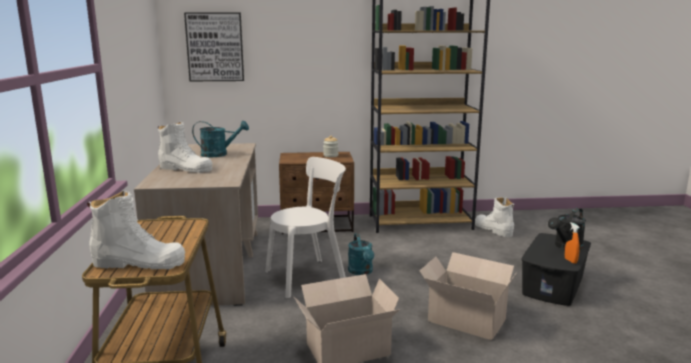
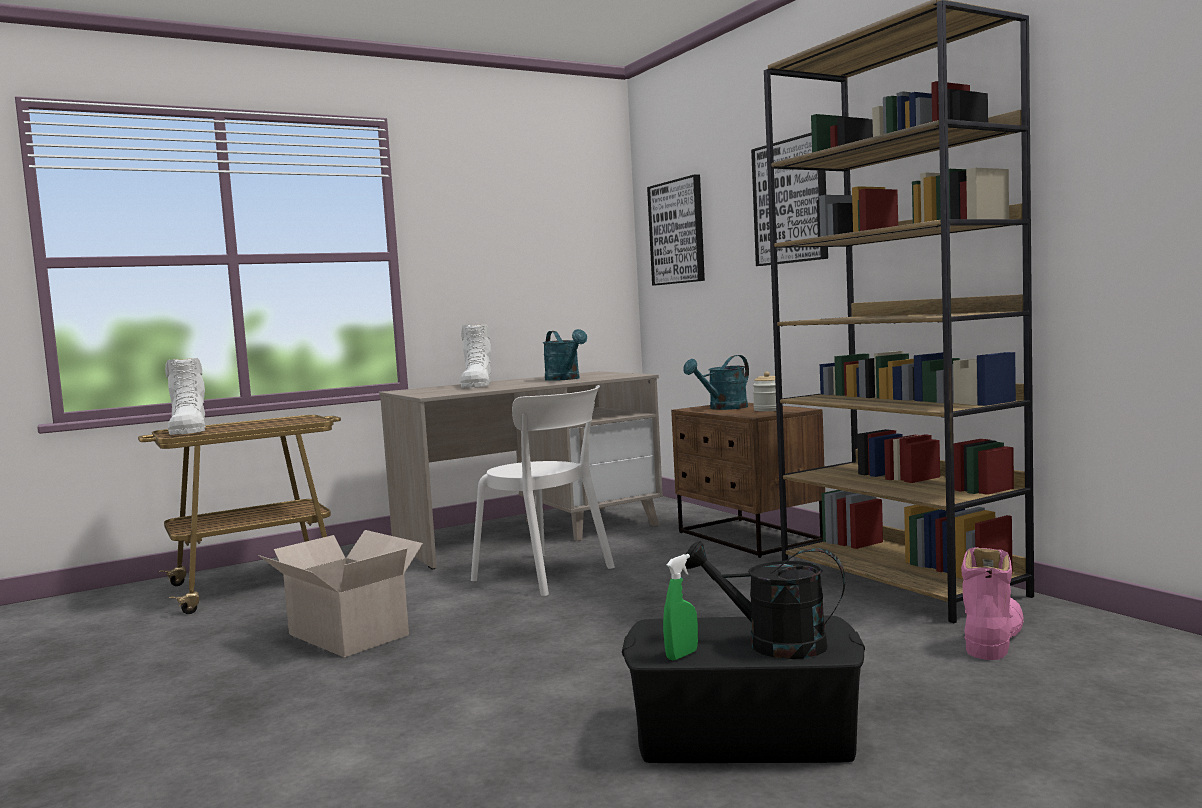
camera: 65 degrees right, 10 degrees down
turquoise watering can [348,233,374,275] -> turquoise watering can moved to [683,355,749,410]
cardboard box [420,252,517,340] -> none
white boot [475,197,514,237] -> pink boot [961,547,1024,660]
orange spray bottle [565,222,580,264] -> green spray bottle [663,554,698,660]
none -> picture [751,133,828,266]

